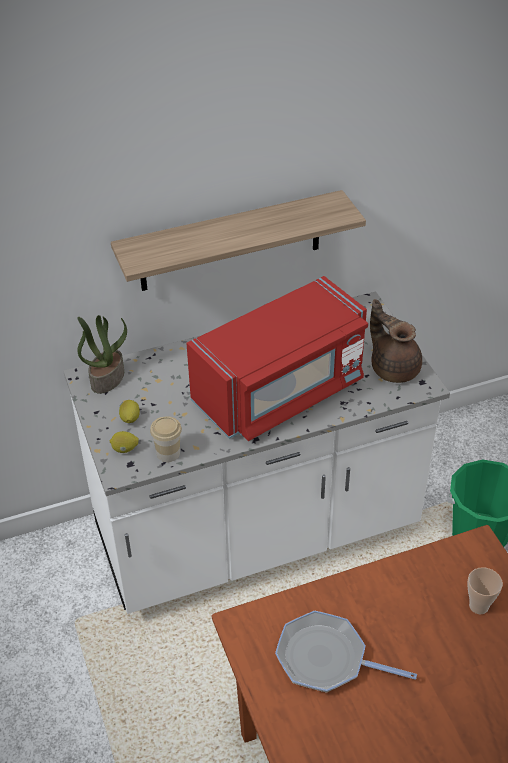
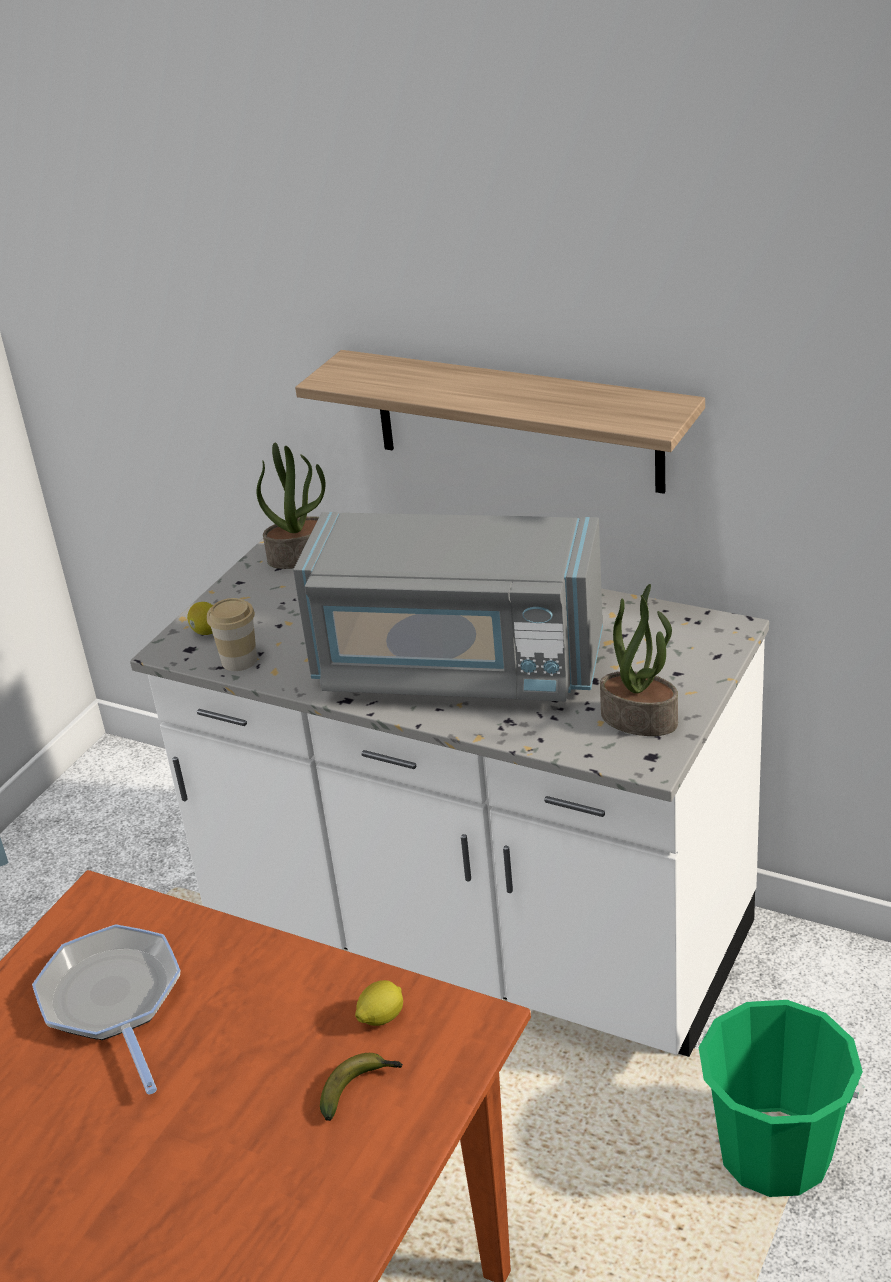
camera: 50 degrees right, 10 degrees down
lemon [119,400,140,423] -> lemon moved to [355,980,403,1026]
red microwave [186,276,368,441] -> grey microwave [293,512,603,702]
brown teapot [370,299,422,383] -> potted plant [600,584,678,736]
cup [468,567,503,614] -> banana [320,1053,403,1121]

